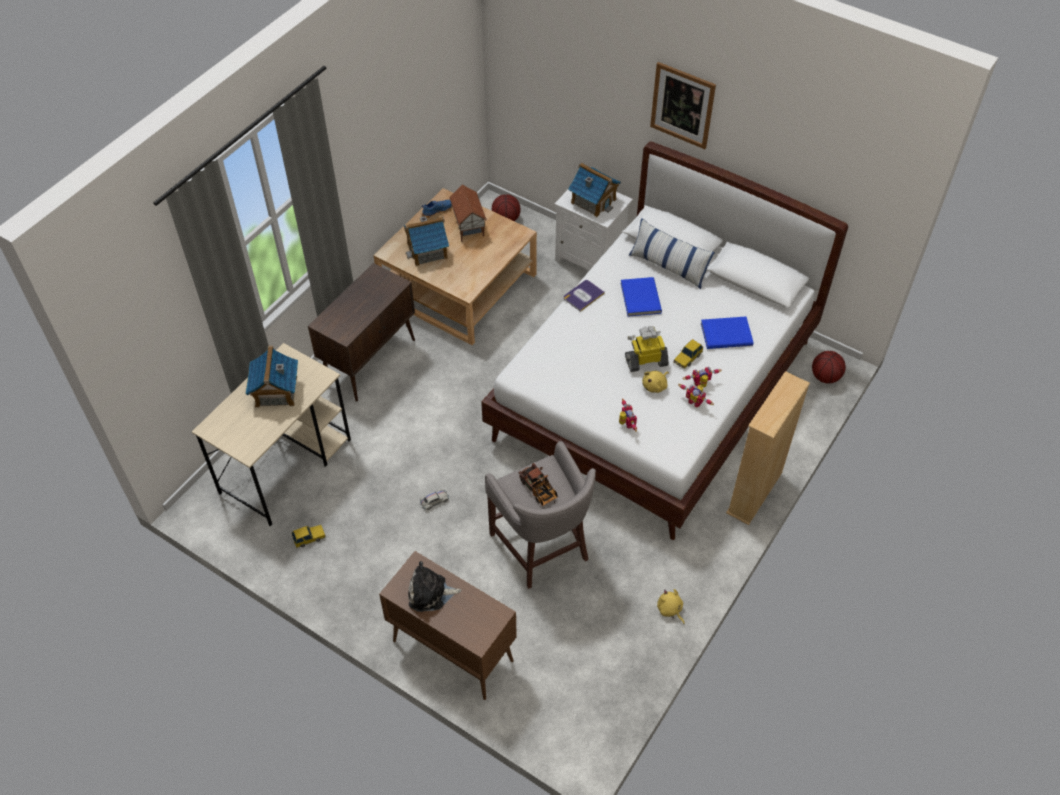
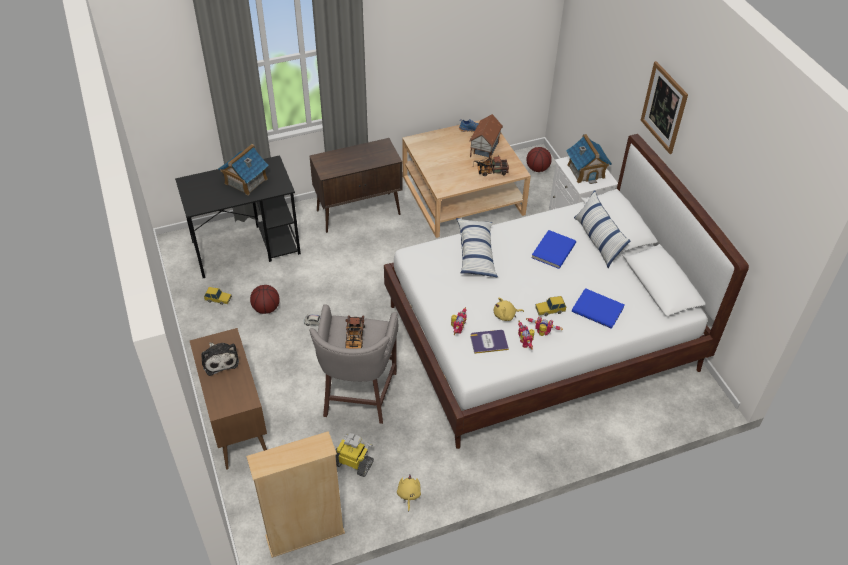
camera: 35 degrees right, 5 degrees down
beige desk [192,343,351,526] -> black desk [175,155,301,278]
toy house [404,216,449,266] -> none
plush toy [408,561,461,612] -> plush toy turned 150 degrees counterclockwise [201,343,239,376]
book [563,280,605,312] -> book moved to [470,330,509,354]
toy robot [625,326,669,372] -> toy robot moved to [335,433,374,477]
beige bookcase [726,371,810,525] -> beige bookcase moved to [246,431,345,558]
basketball [812,351,846,383] -> basketball moved to [250,285,279,314]
none -> pillow [456,218,498,277]
none -> toy truck [473,155,509,176]

